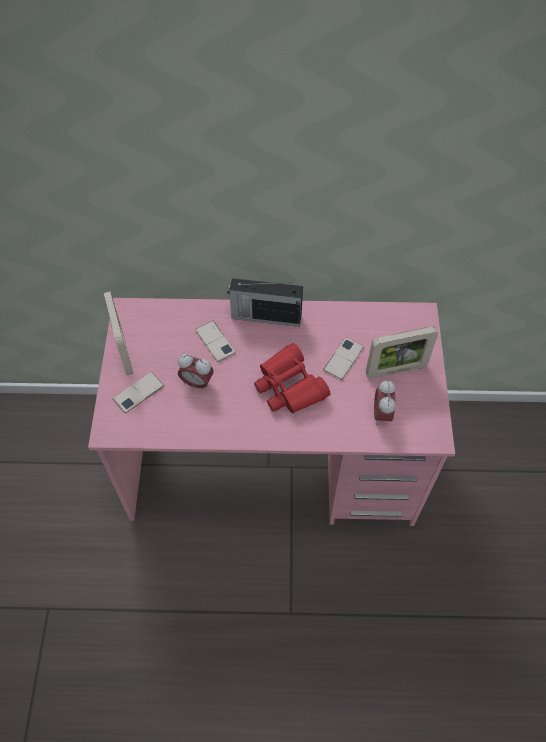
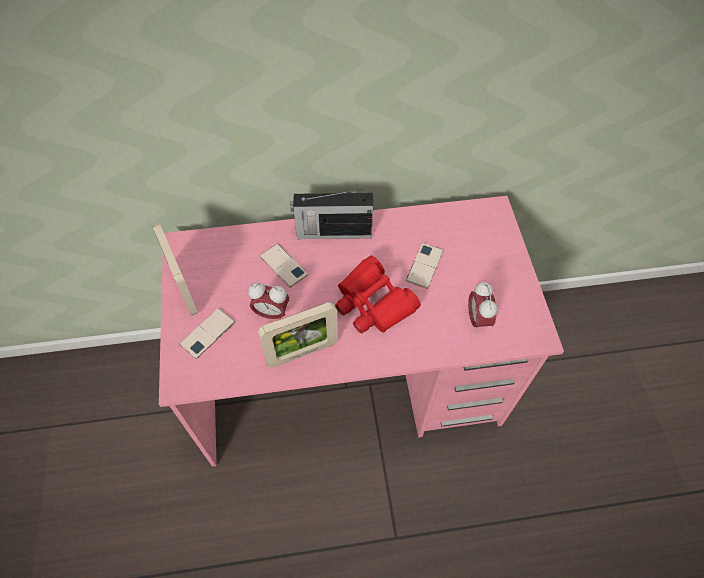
camera: 10 degrees left, 0 degrees up
picture frame [366,326,438,379] -> picture frame moved to [258,302,338,368]

